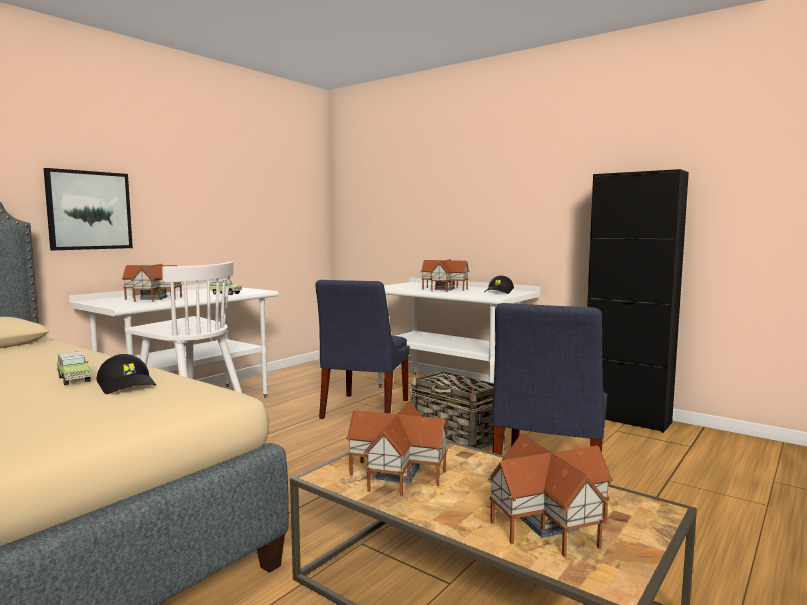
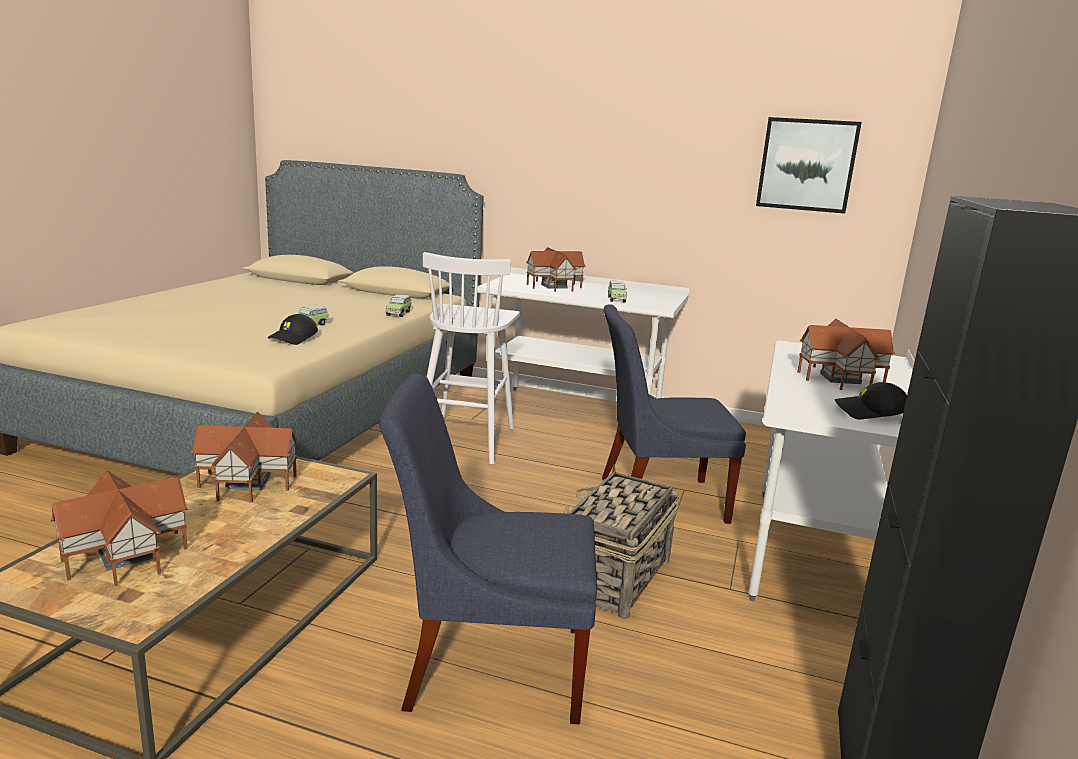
camera: 70 degrees right, 10 degrees up
picture [44,168,133,250] -> picture moved to [756,117,862,214]
none -> toy car [385,294,412,317]

